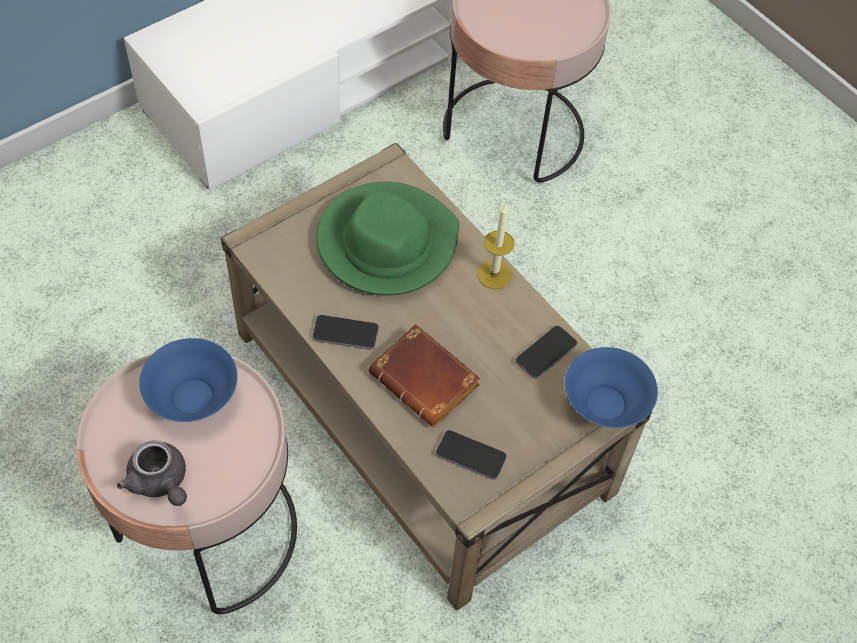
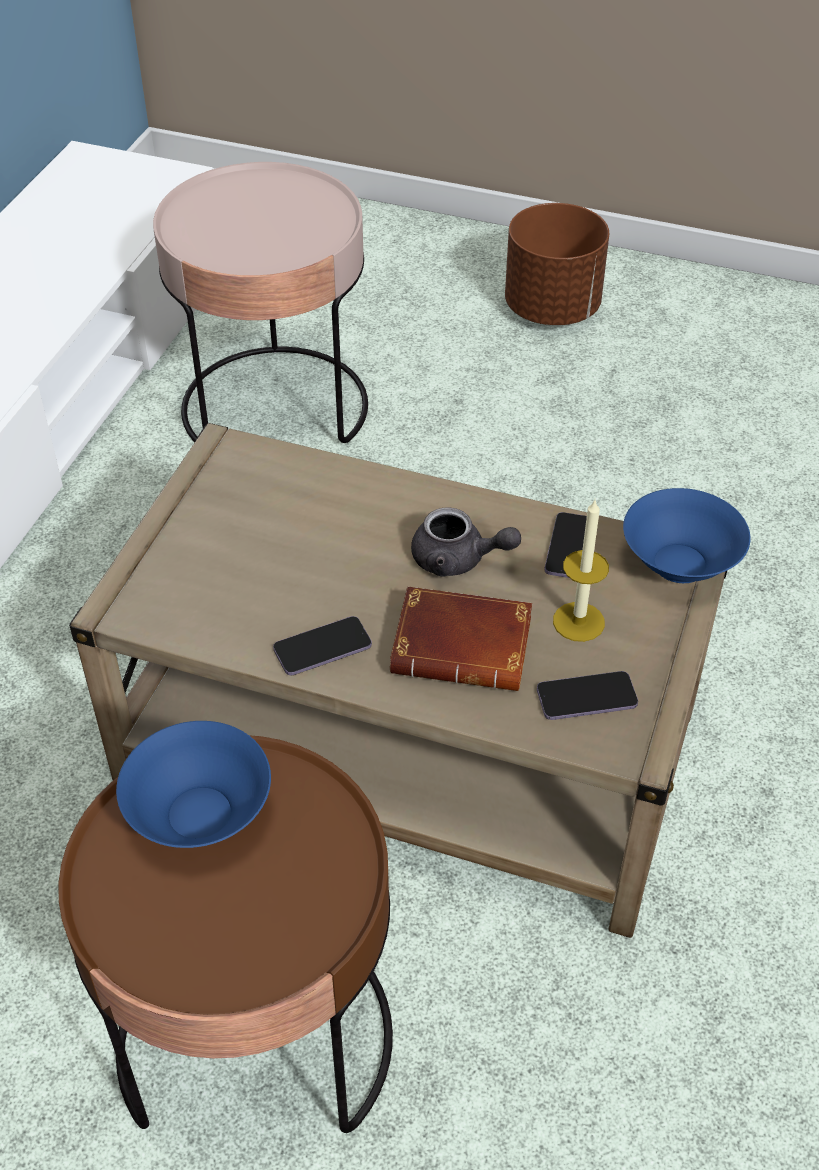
camera: 30 degrees left, 10 degrees down
pink side table [76,353,297,614] -> brown side table [59,735,393,1133]
grey teapot [117,440,187,506] -> grey teapot moved to [411,507,521,577]
green hat [316,182,459,296] -> none
candle [477,205,515,289] -> candle moved to [553,500,609,642]
none -> brown planter [505,203,609,326]

